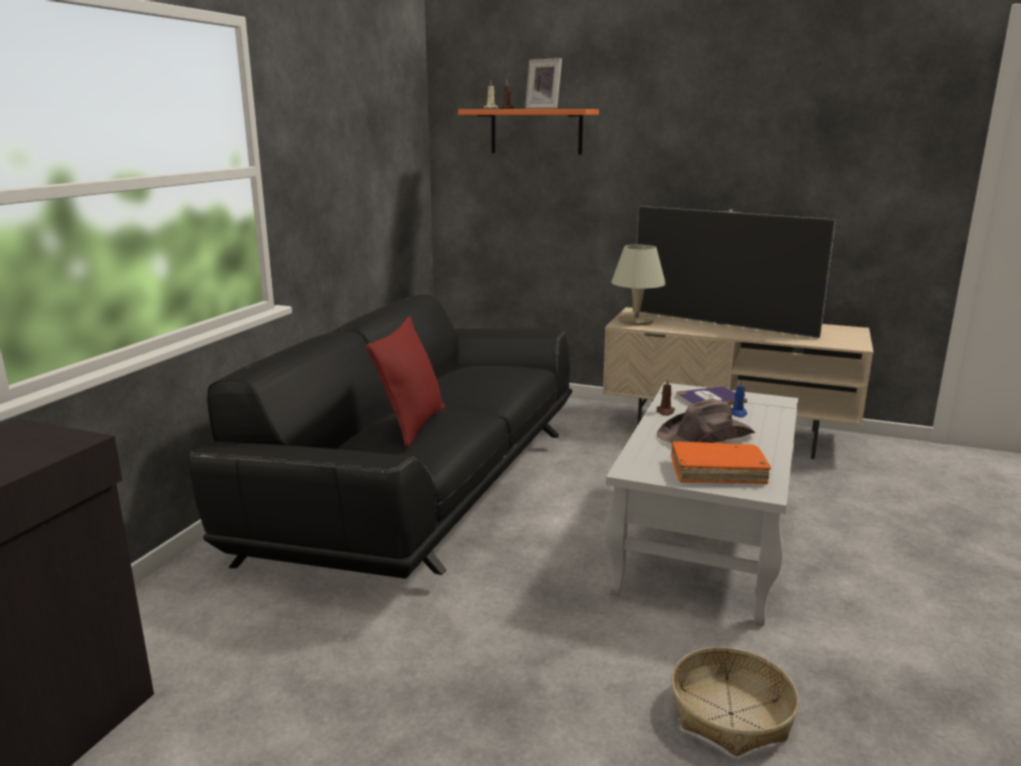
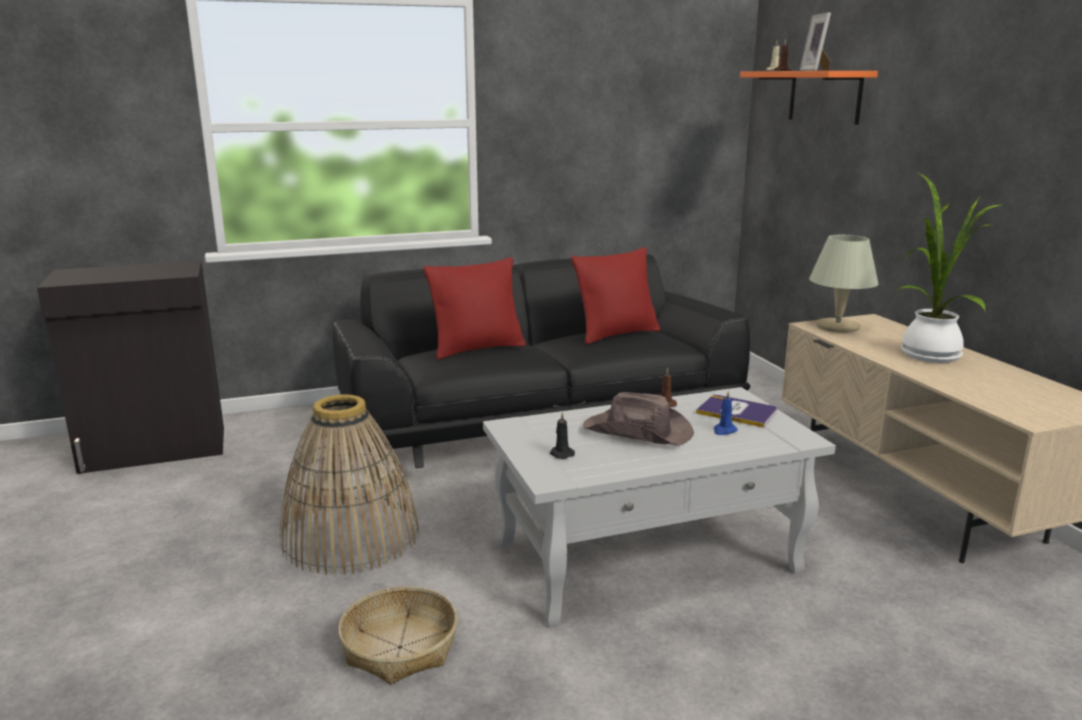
camera: 50 degrees right, 0 degrees up
television [633,206,836,338] -> potted plant [897,172,1005,363]
orange book [671,442,771,484] -> black candle [550,412,575,459]
none -> basket [280,394,419,575]
none -> red pillow [571,247,660,344]

